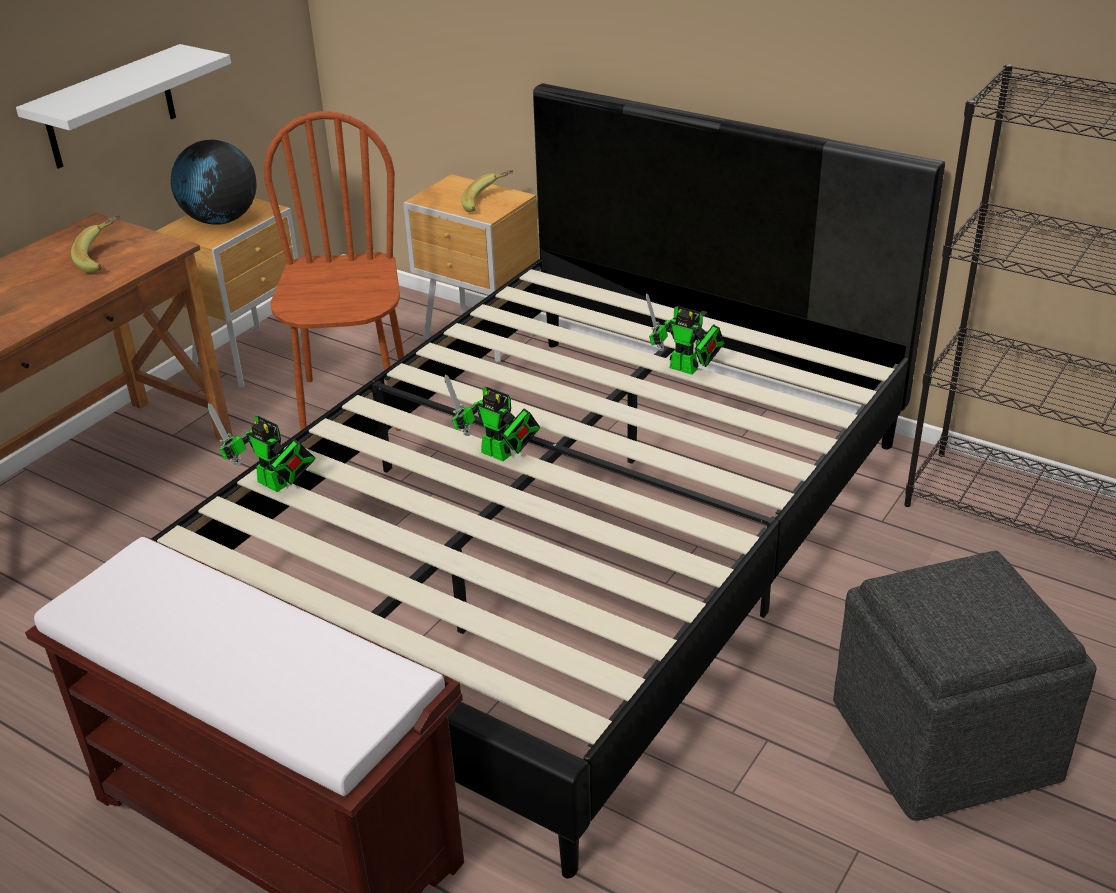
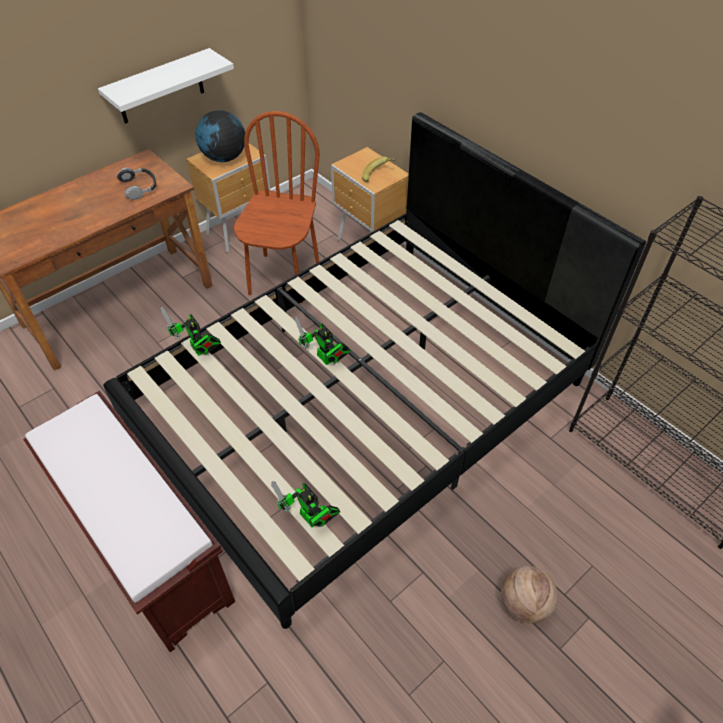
camera: 15 degrees right, 15 degrees up
banana [71,215,120,273] -> headphones [117,168,156,200]
toy robot [646,293,725,375] -> toy robot moved to [271,481,341,527]
grey ottoman [833,551,1096,821] -> basketball [501,566,558,624]

